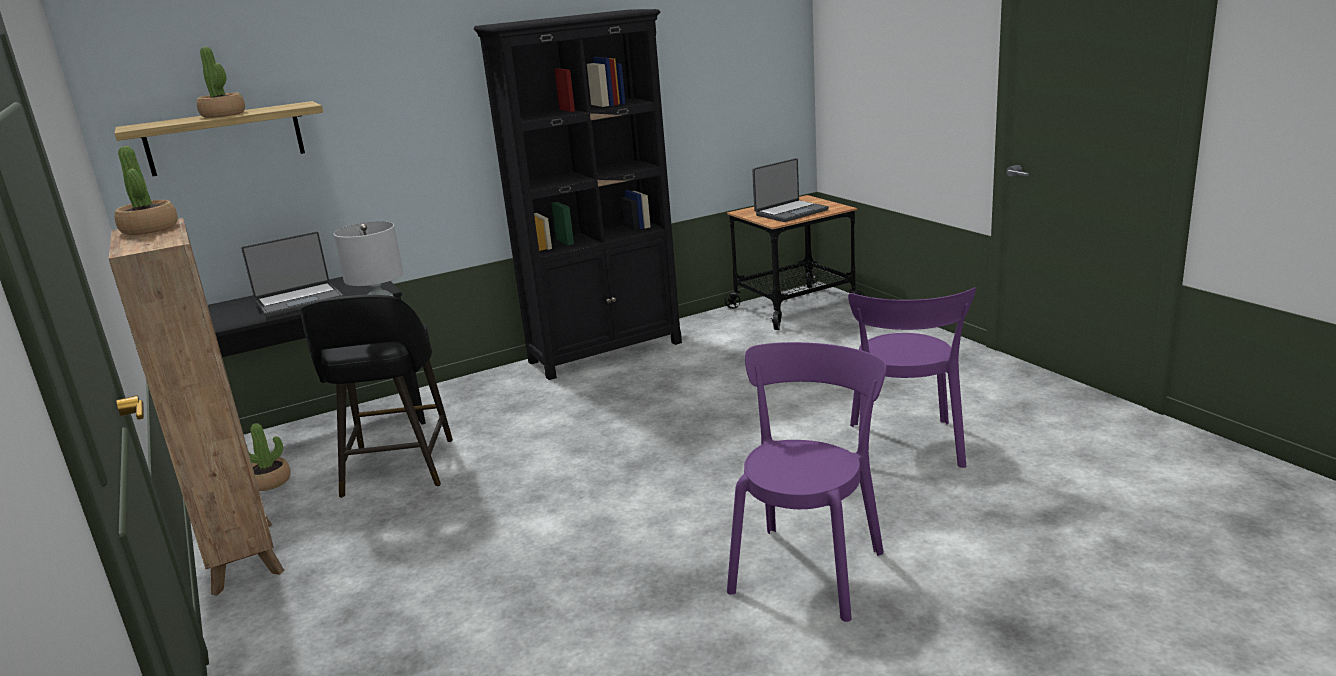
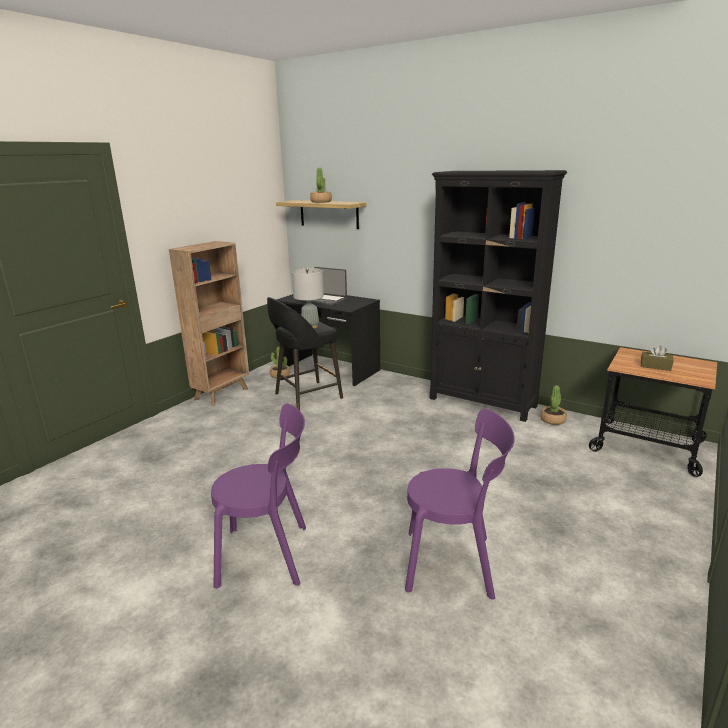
camera: 60 degrees right, 0 degrees up
potted plant [114,146,178,235] -> potted plant moved to [540,385,567,425]
laptop [752,158,829,222] -> brown tissue box [641,345,673,371]
purple chair [848,287,976,468] -> purple chair turned 150 degrees counterclockwise [405,409,515,600]

